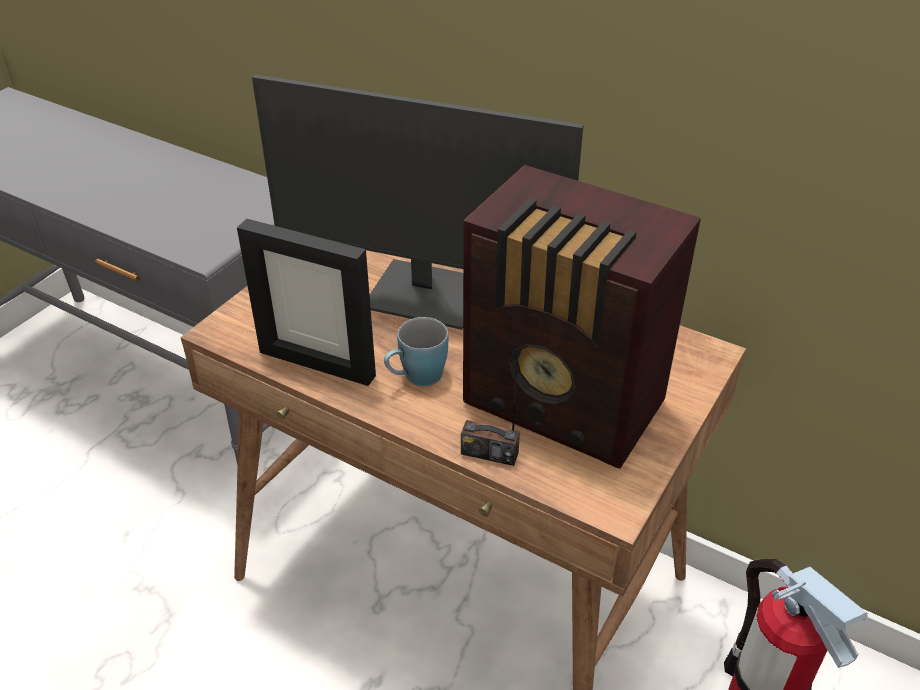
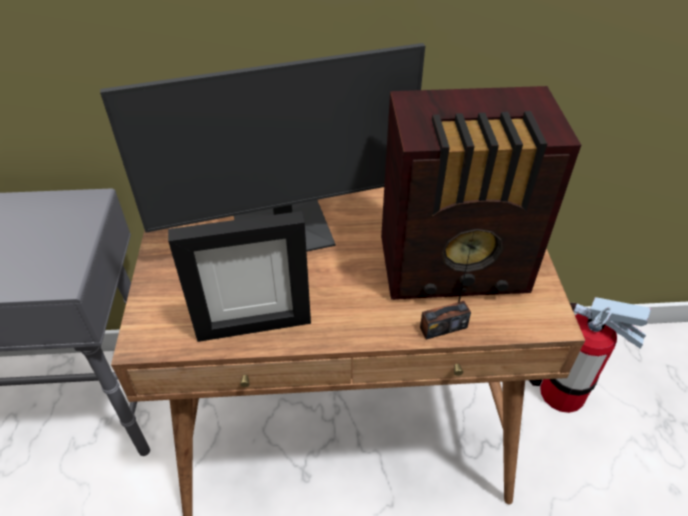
camera: 35 degrees left, 5 degrees up
blue mug [384,317,448,386] -> none

